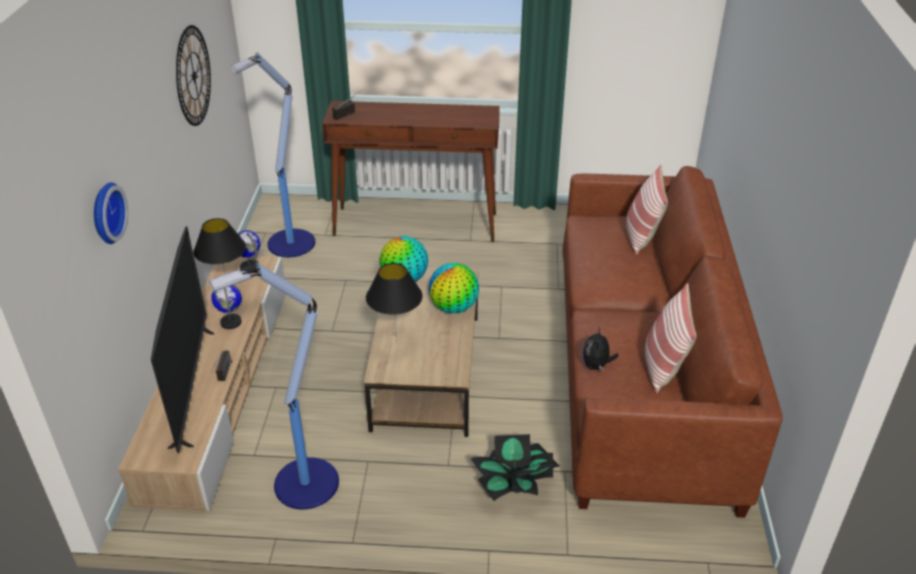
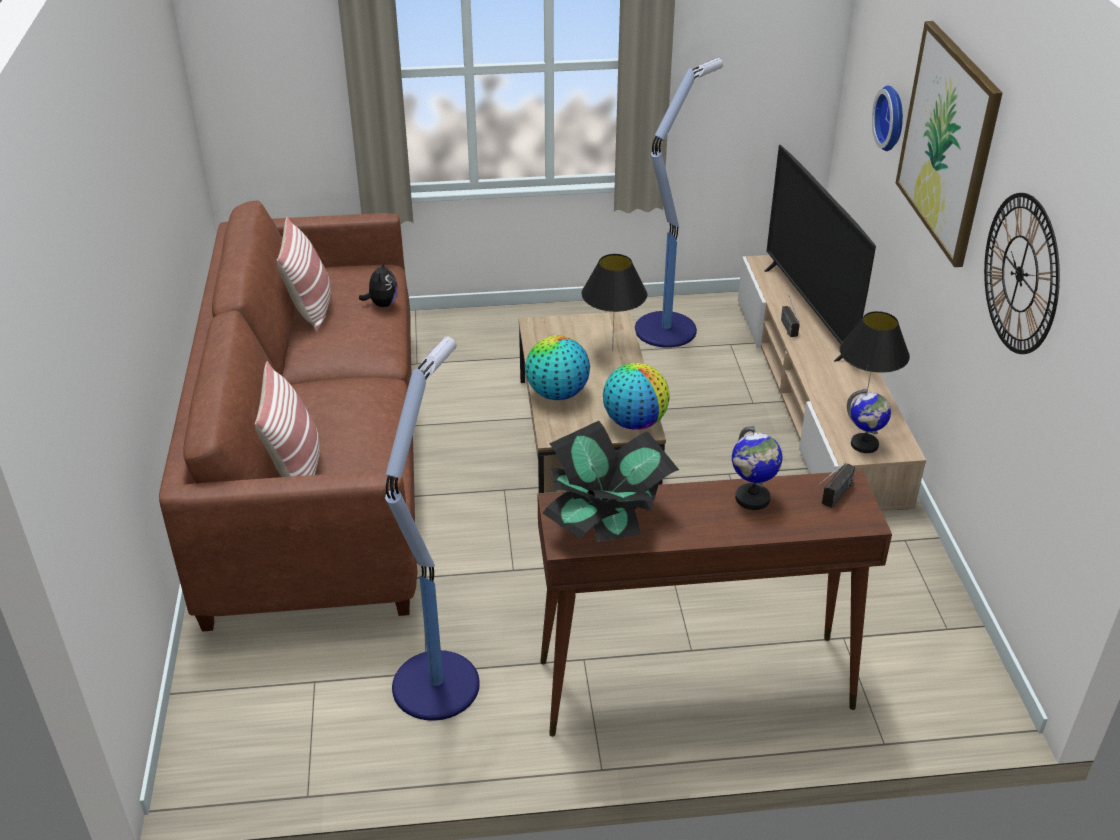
camera: 170 degrees right, 0 degrees up
globe [211,285,242,329] -> globe moved to [732,426,782,510]
floor lamp [230,53,315,257] -> floor lamp moved to [385,337,480,721]
potted plant [471,434,560,501] -> potted plant moved to [542,421,679,542]
none -> picture [896,21,1002,267]

